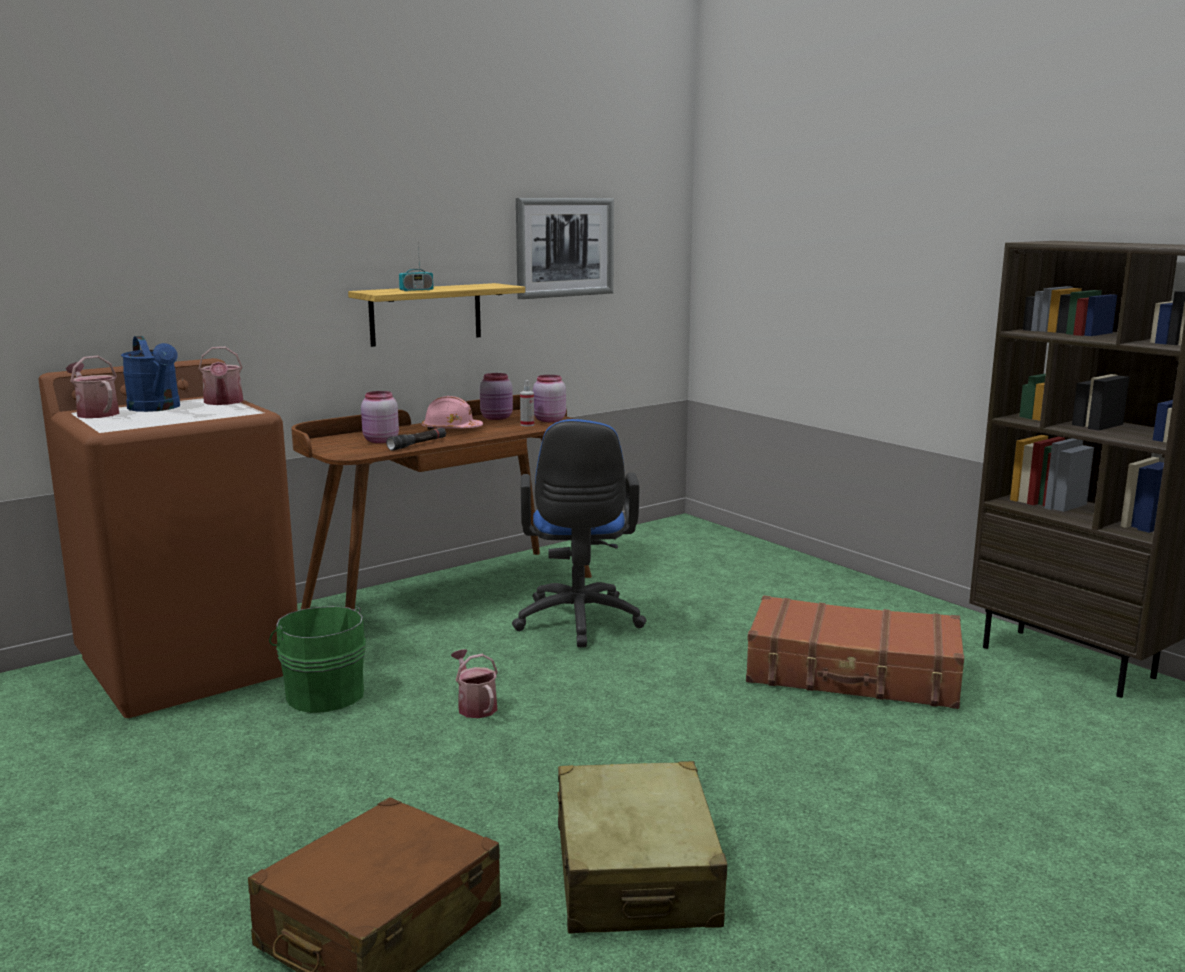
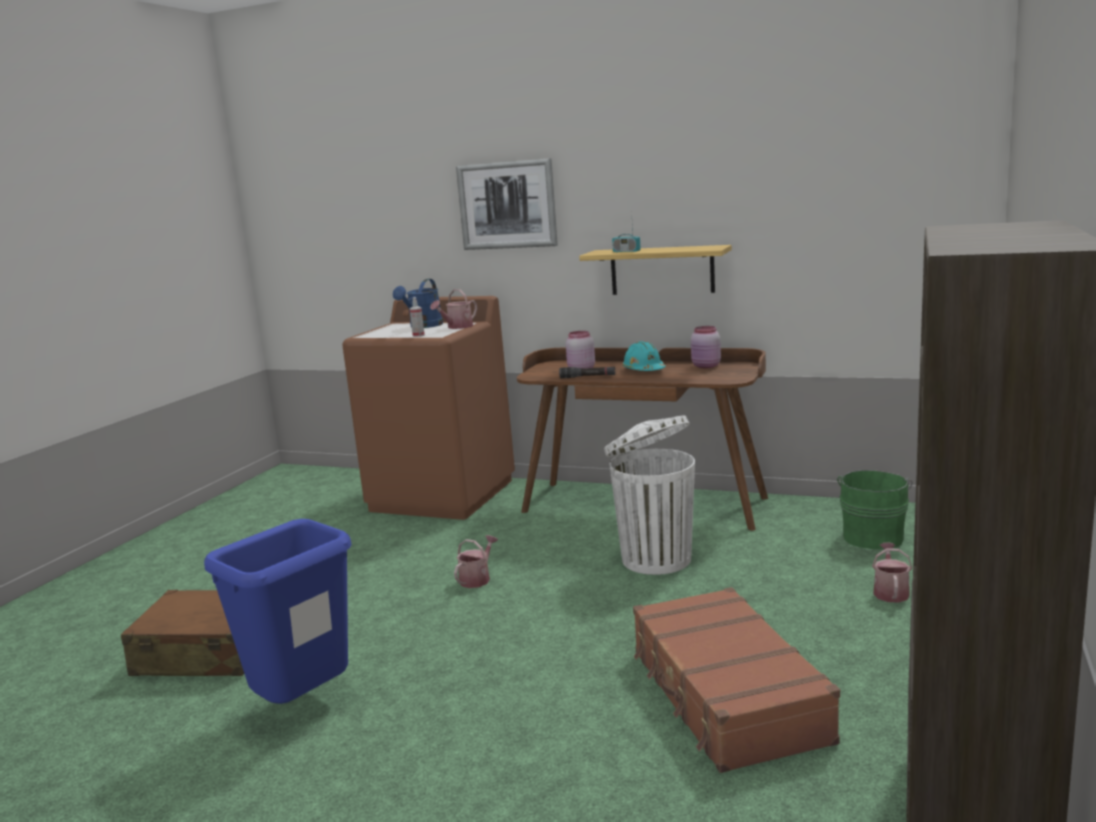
camera: 60 degrees right, 0 degrees up
watering can [66,356,120,418] -> watering can moved to [872,542,912,603]
green bucket [269,606,366,713] -> green bucket moved to [837,470,913,549]
pink hard hat [422,396,483,430] -> turquoise hard hat [622,341,666,371]
blue office chair [512,419,646,647] -> white trash can [604,415,695,575]
picture [516,198,614,299] -> picture moved to [456,158,558,250]
spray bottle [520,380,534,427] -> spray bottle moved to [410,297,425,337]
pink jar [533,375,566,422] -> none
beige suitcase [557,761,727,934] -> blue trash can [204,519,352,704]

